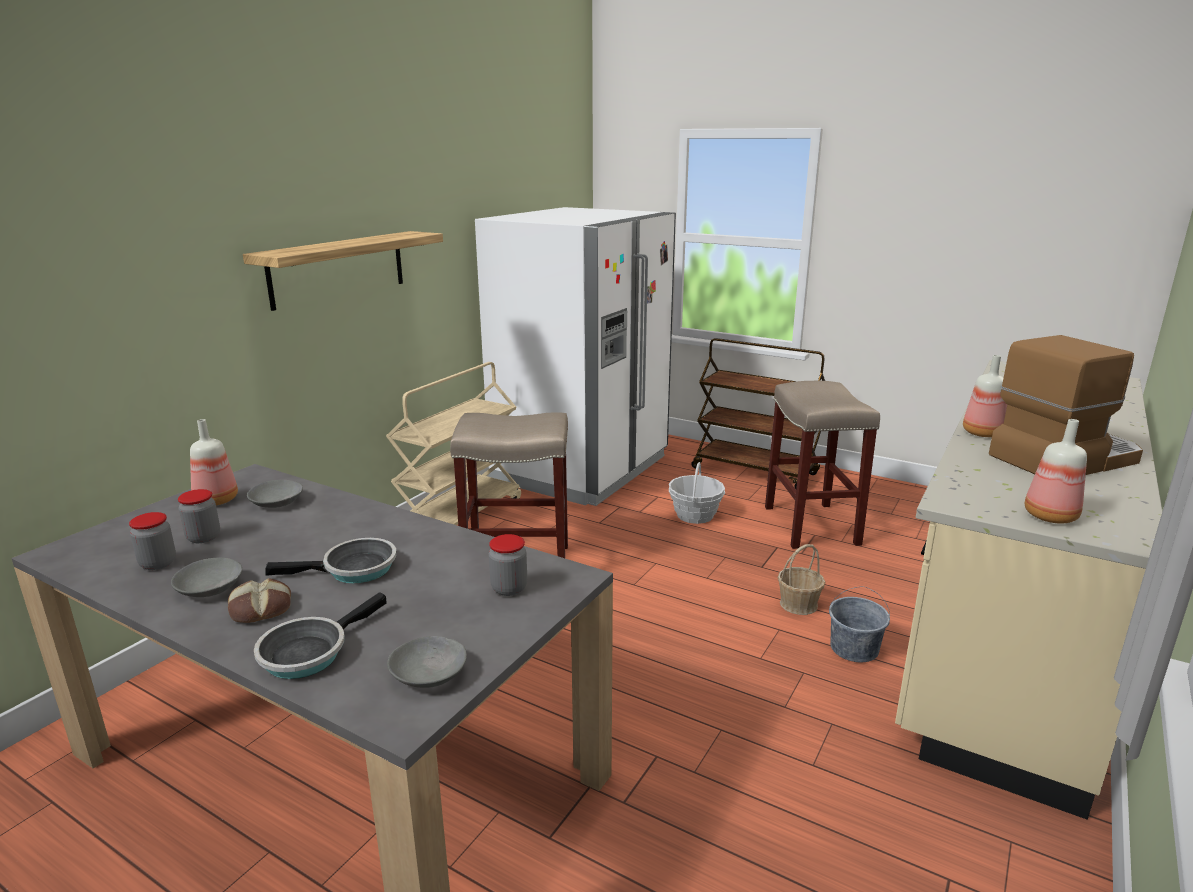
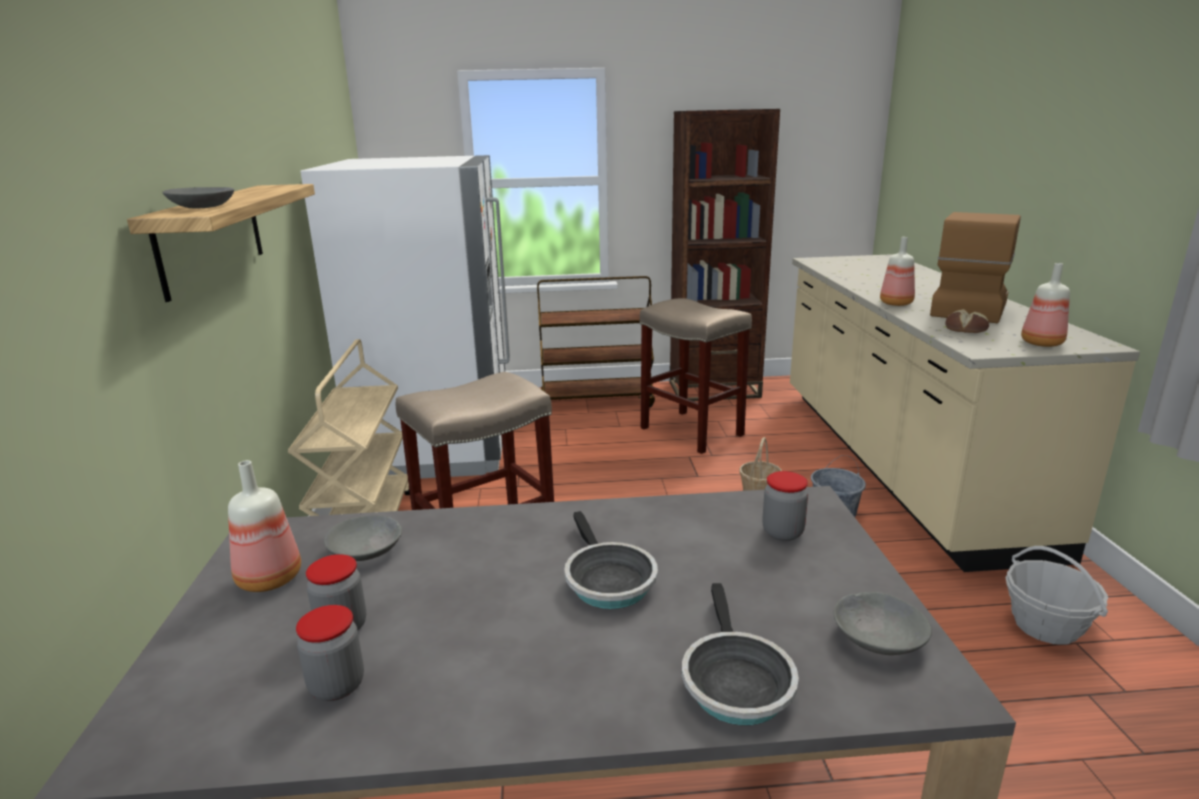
camera: 35 degrees left, 0 degrees up
grey bowl [171,558,242,597] -> grey bowl moved to [162,187,234,208]
bread [228,578,291,623] -> bread moved to [945,309,989,333]
frying pan [266,538,397,583] -> frying pan turned 120 degrees clockwise [564,511,658,609]
basket [669,462,725,524] -> basket moved to [1006,546,1108,644]
none -> brown bookcase [670,109,780,401]

